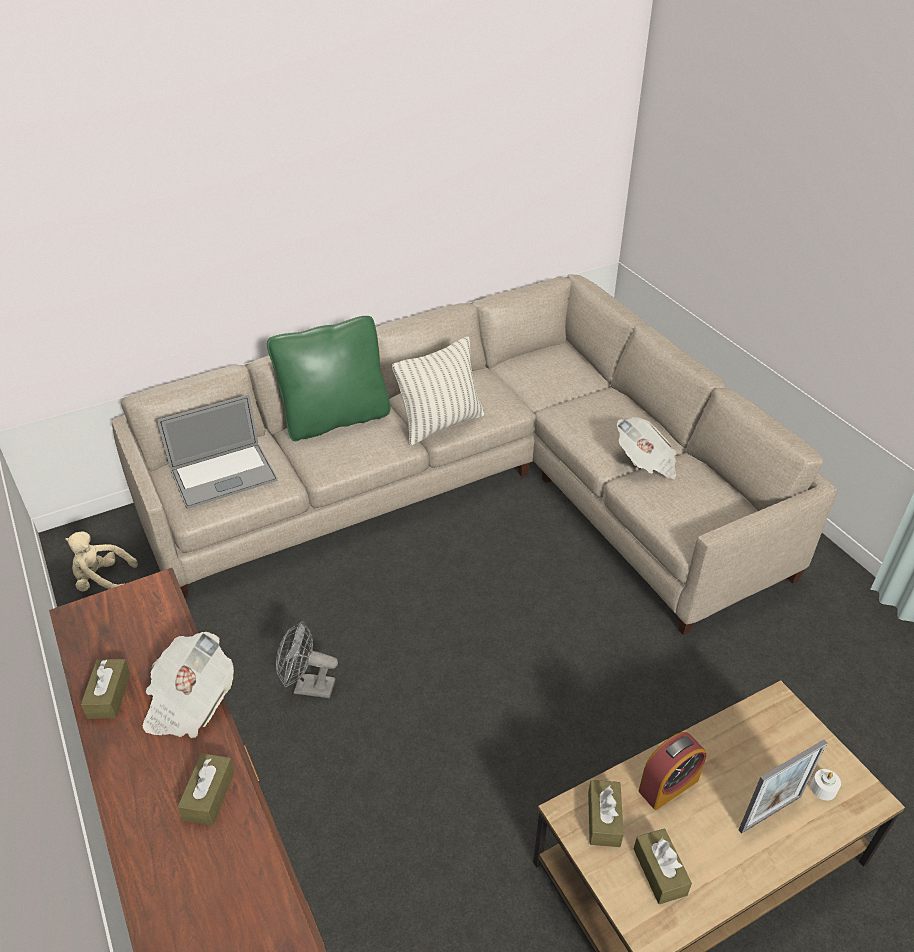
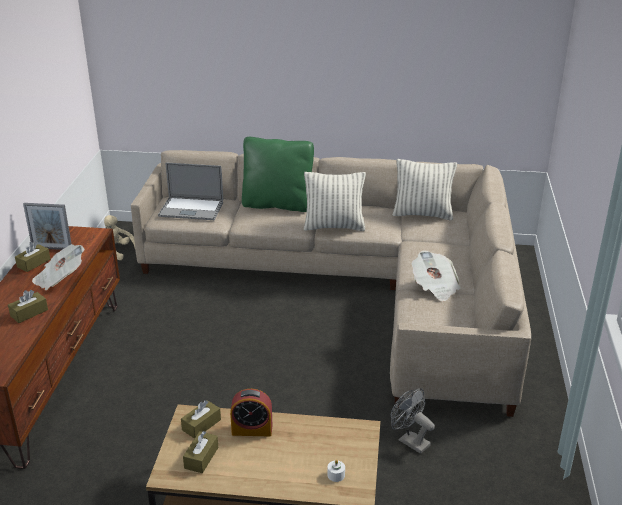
camera: 35 degrees right, 10 degrees down
grey fan [276,621,338,698] -> grey fan moved to [391,388,435,454]
picture frame [739,740,827,834] -> picture frame moved to [23,203,72,250]
none -> pillow [392,159,457,220]

